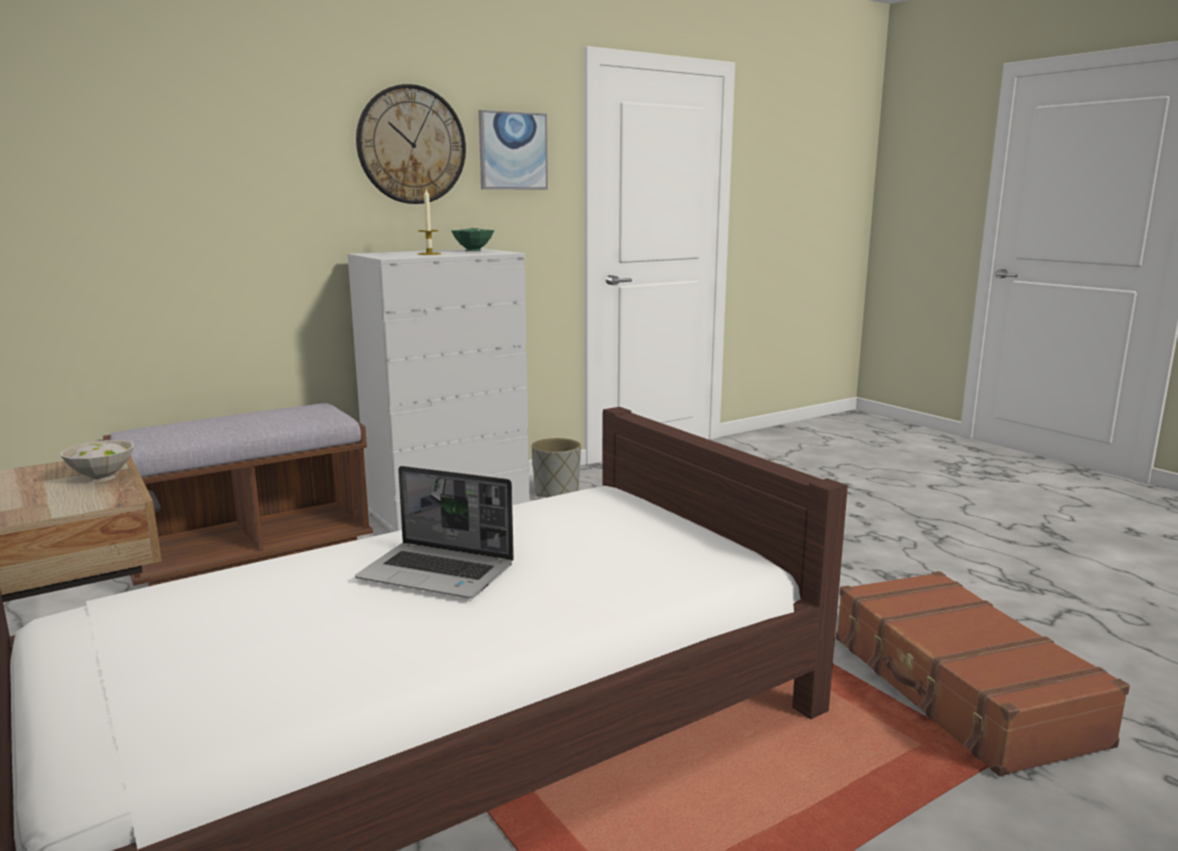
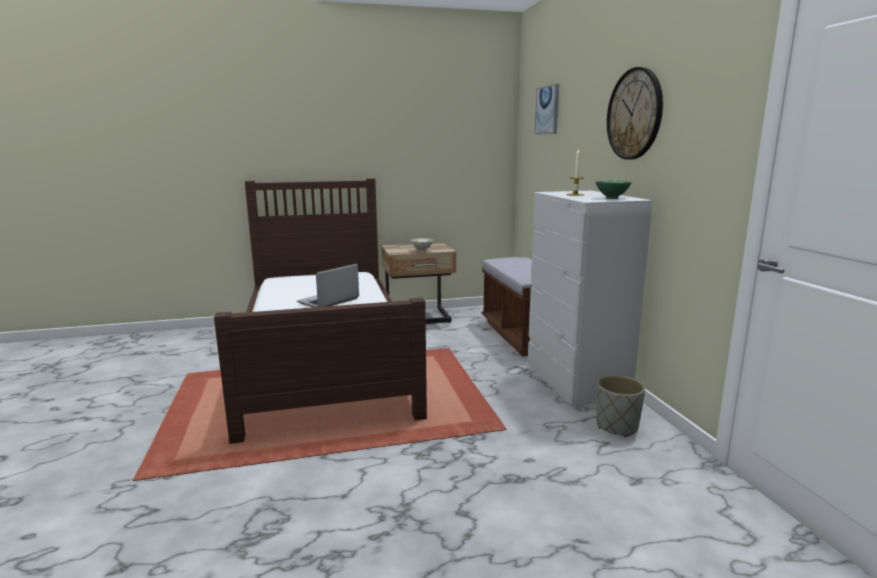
camera: 110 degrees right, 0 degrees up
picture [479,110,548,190] -> picture moved to [535,84,559,134]
brown suitcase [836,571,1130,776] -> none

